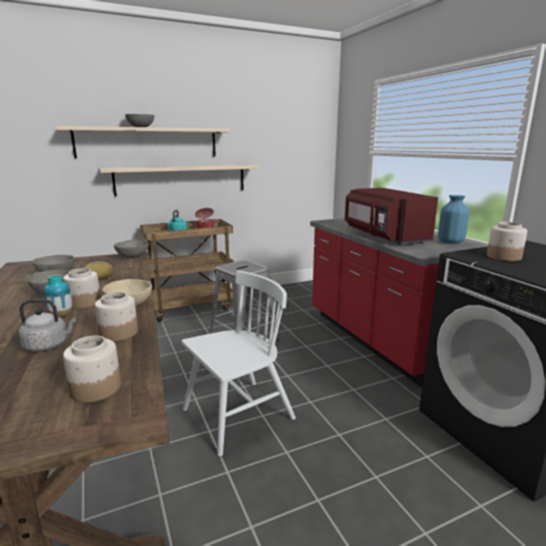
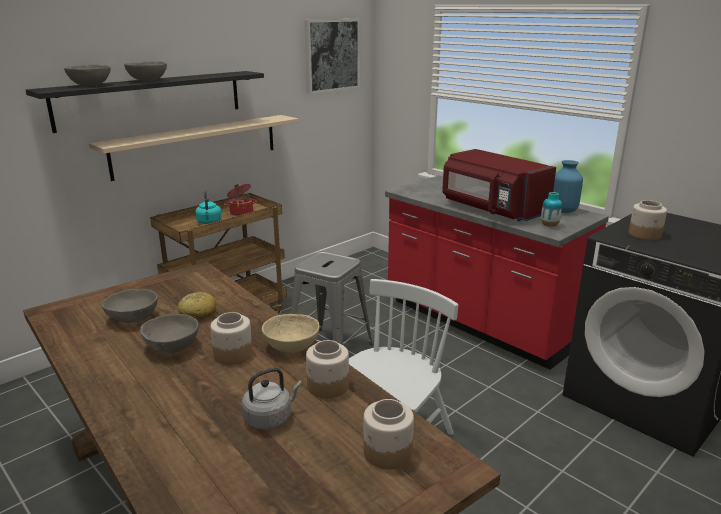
camera: 20 degrees left, 5 degrees up
vase [44,275,72,317] -> vase moved to [541,192,562,227]
beige shelf [56,126,231,158] -> black shelf [26,71,264,133]
grey bowl [114,240,149,258] -> grey bowl moved to [64,65,111,86]
none -> picture [305,19,360,94]

